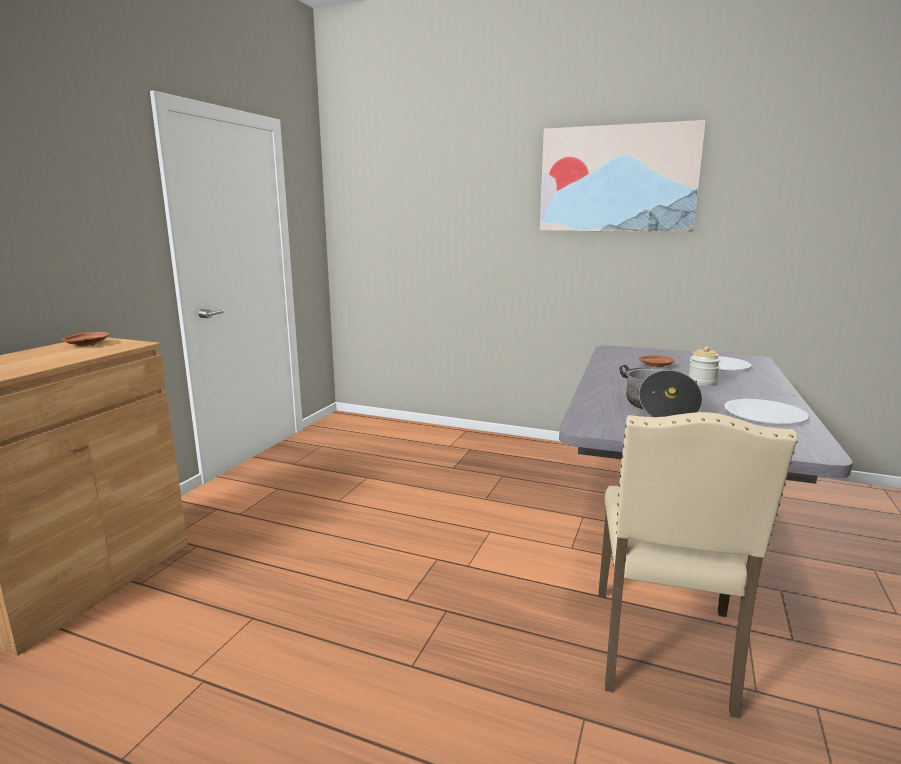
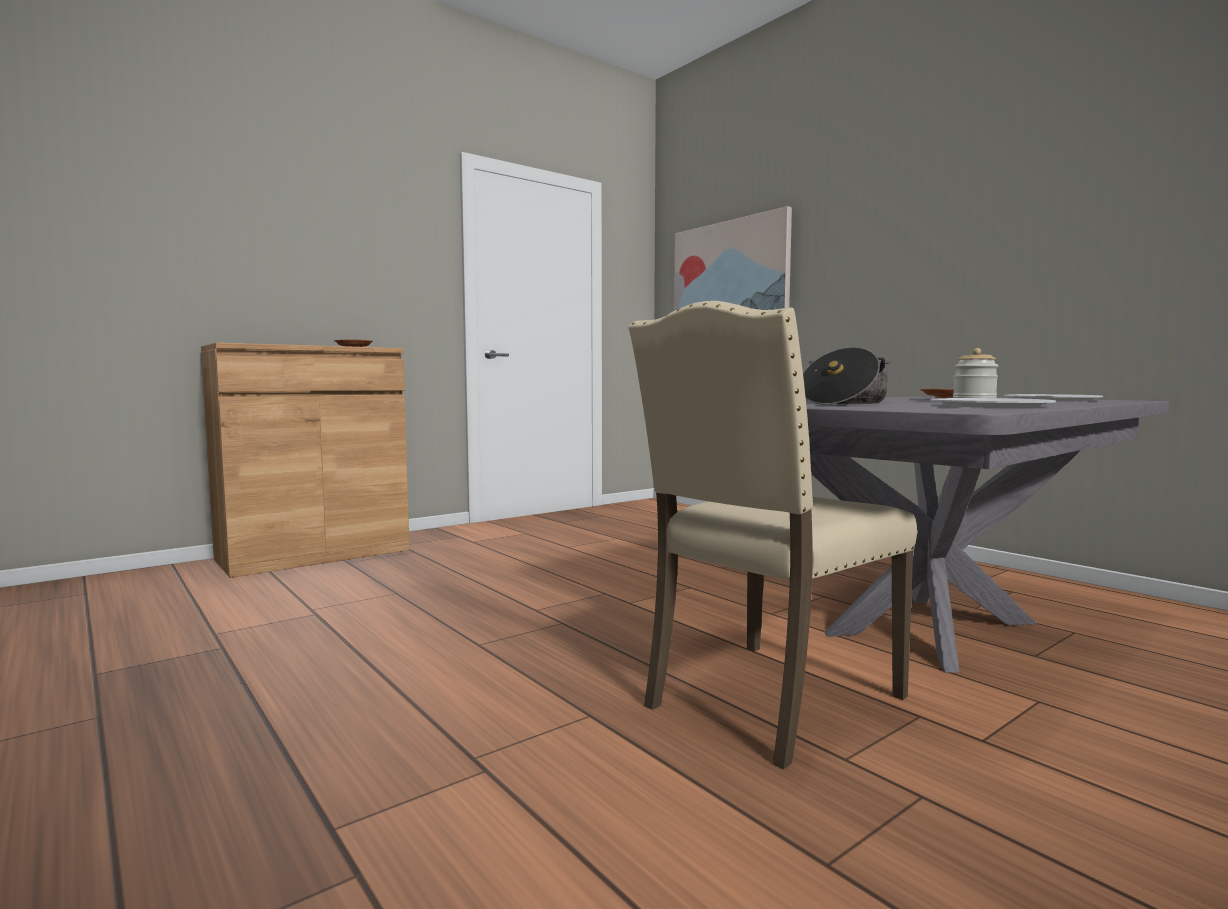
camera: 30 degrees right, 10 degrees down
picture [540,120,706,232] -> picture moved to [674,206,792,311]

